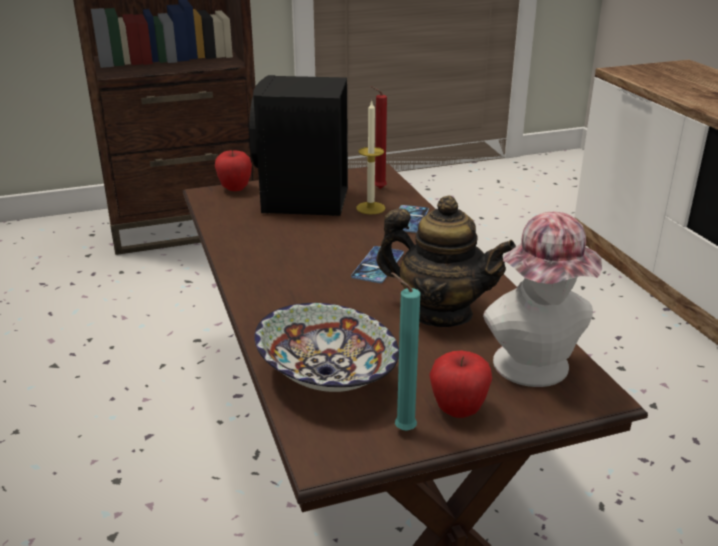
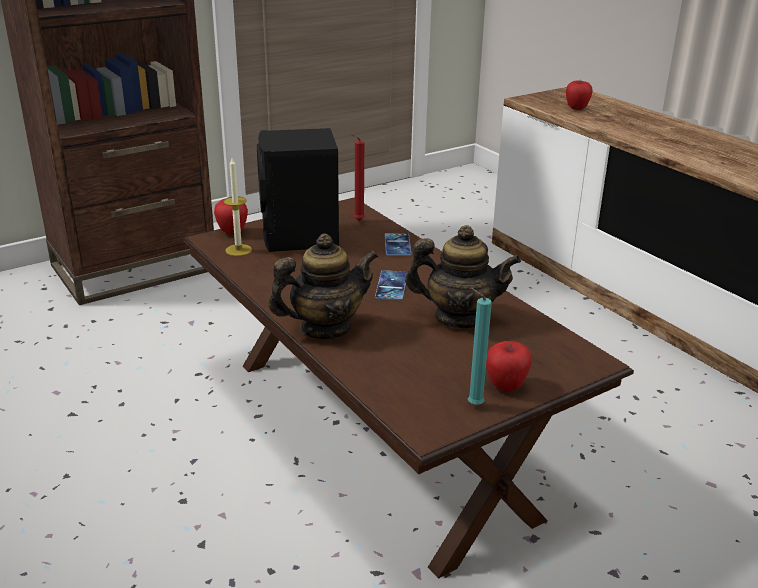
camera: 15 degrees left, 0 degrees up
bowl [254,303,399,392] -> none
candle [356,101,386,214] -> candle moved to [224,158,252,256]
hat [483,212,602,387] -> none
none -> teapot [268,233,378,339]
none -> apple [566,80,593,110]

